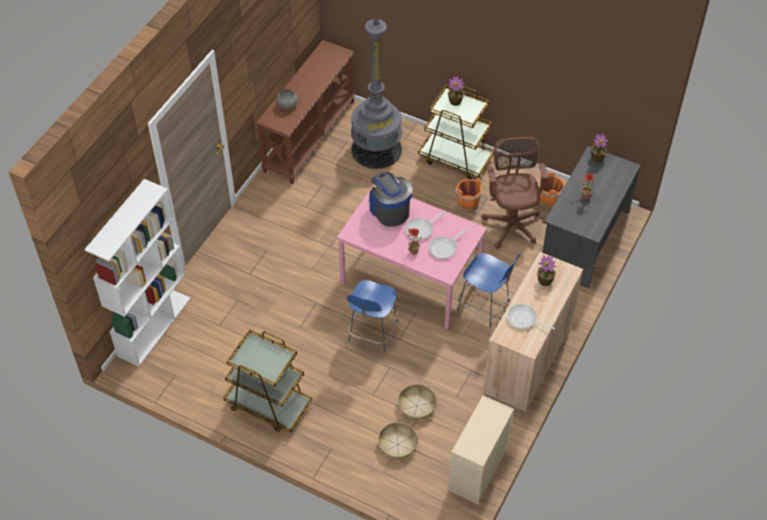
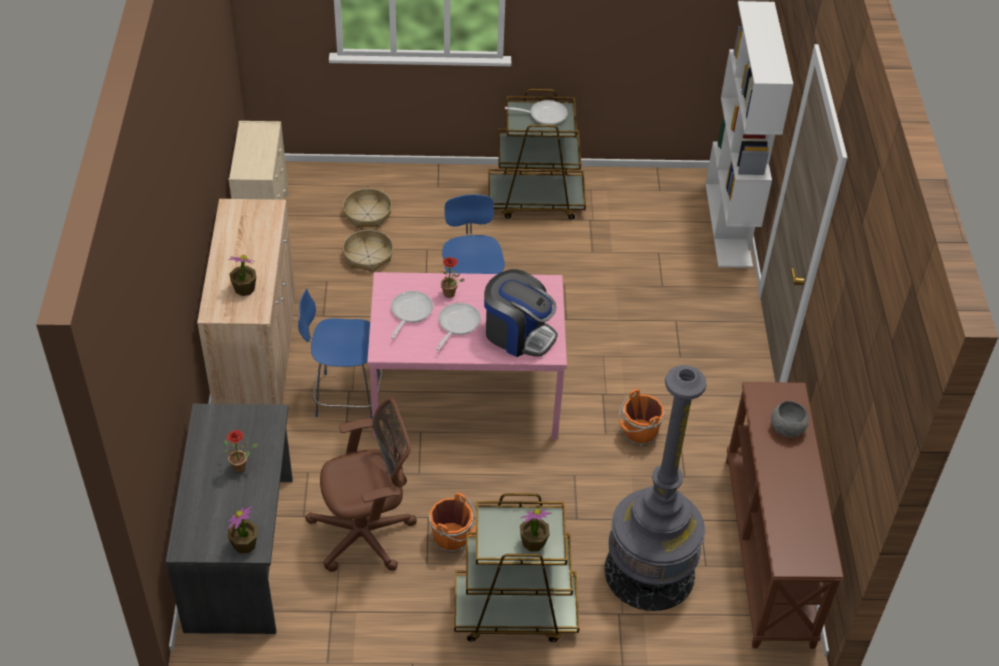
camera: 150 degrees right, 5 degrees down
brown office chair [481,137,548,249] -> brown office chair turned 75 degrees counterclockwise [305,398,417,572]
frying pan [507,304,555,329] -> frying pan moved to [505,100,568,125]
orange bucket [539,172,565,208] -> orange bucket moved to [619,389,666,446]

